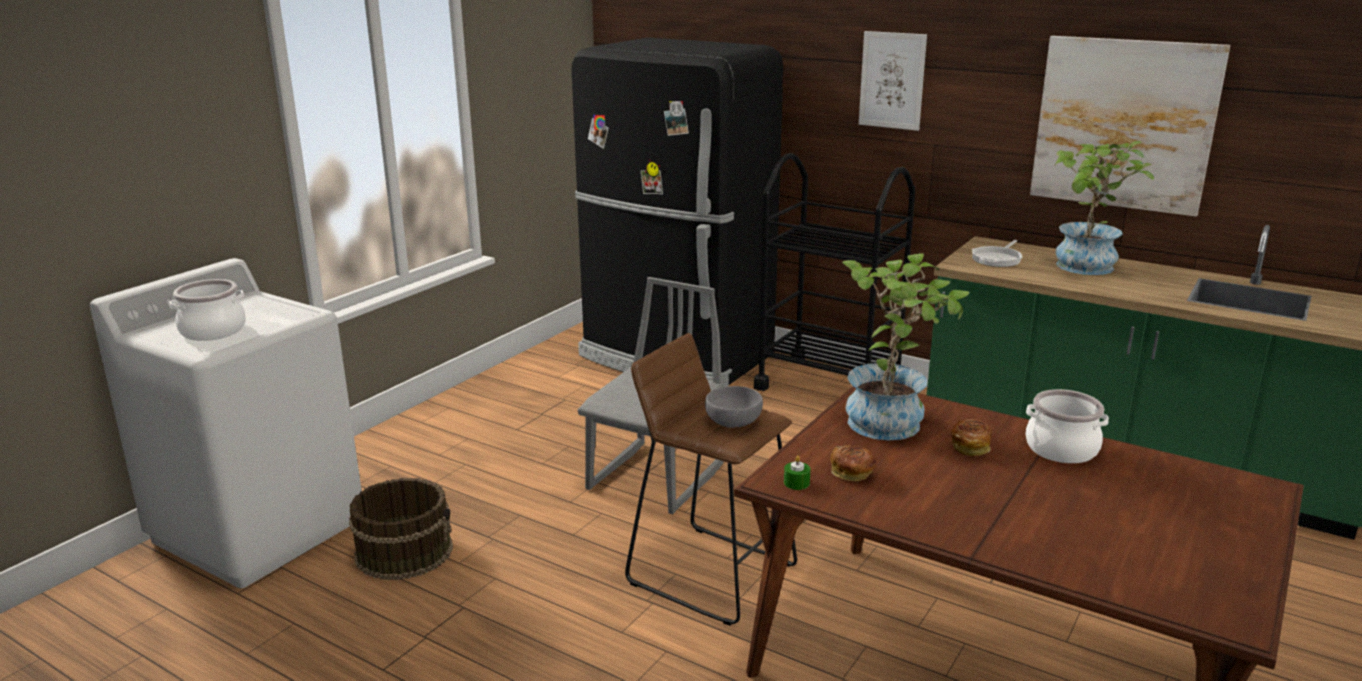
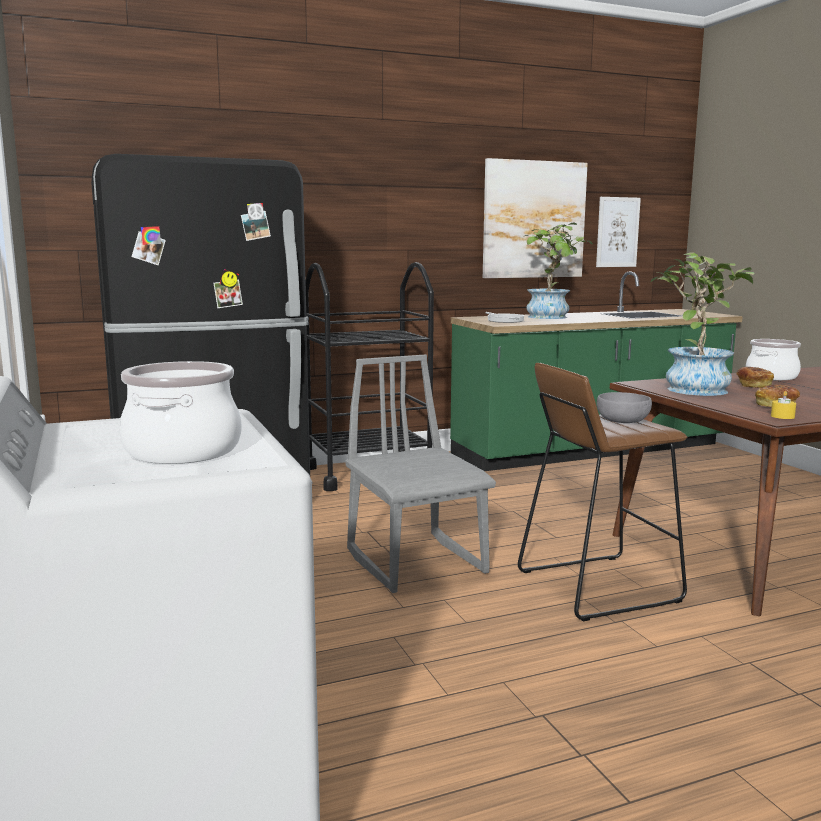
camera: 55 degrees left, 10 degrees down
brown bucket [349,478,453,580] -> none
green candle [784,456,810,490] -> yellow candle [771,391,796,419]
picture [859,31,927,131] -> picture moved to [596,197,641,267]

